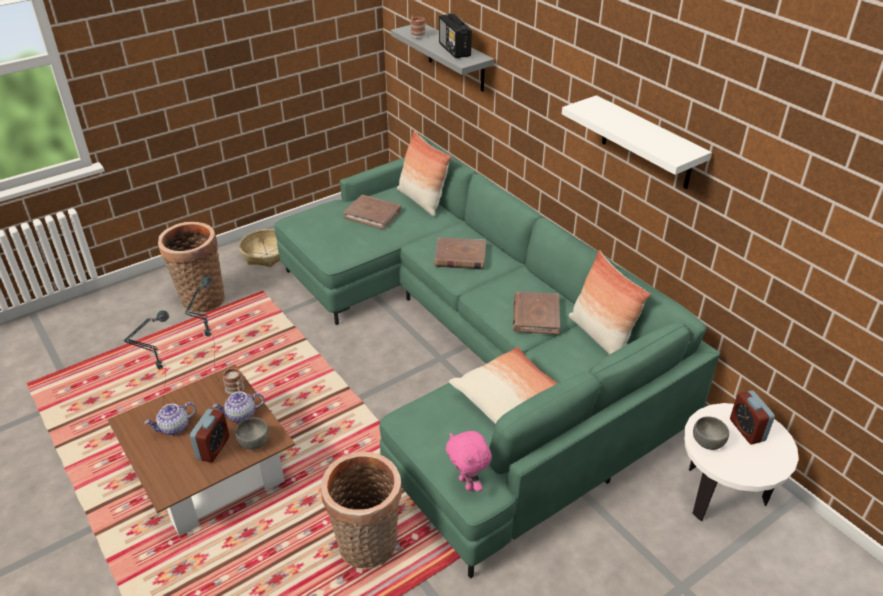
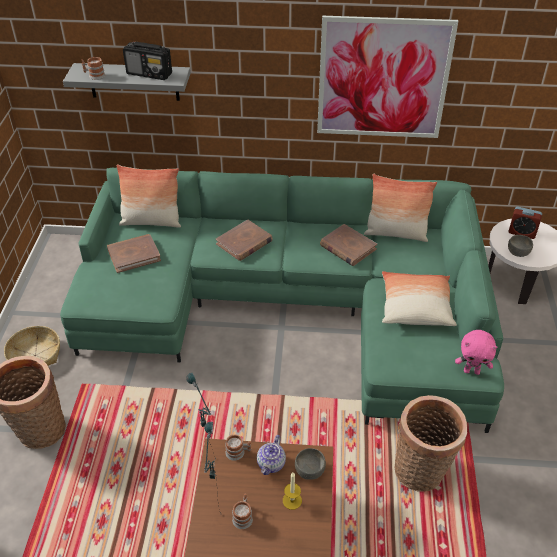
camera: 50 degrees left, 5 degrees up
teapot [144,402,197,435] -> mug [232,493,253,529]
alarm clock [190,409,229,463] -> candle [283,473,302,510]
white shelf [562,95,712,189] -> picture [317,16,458,138]

